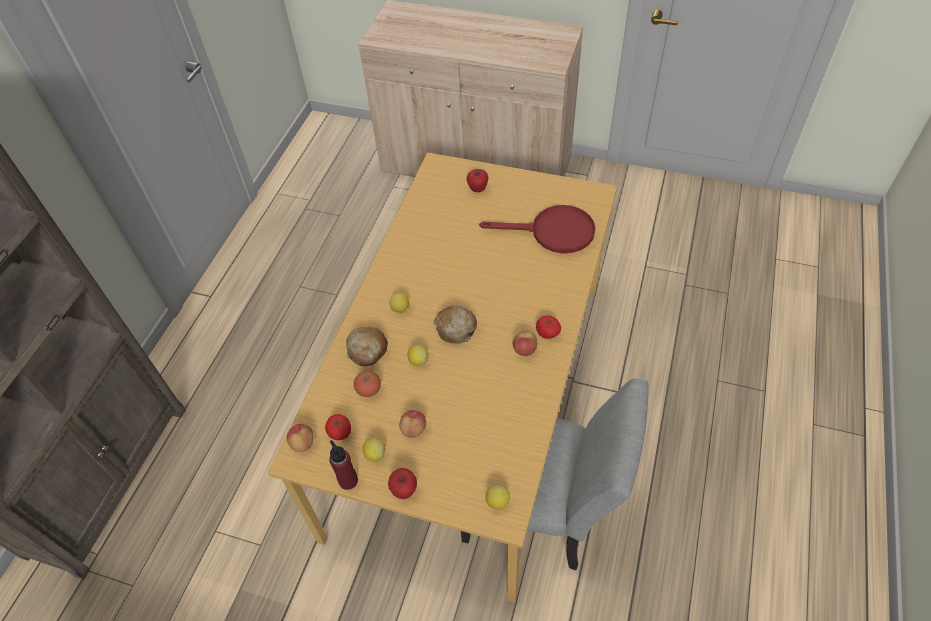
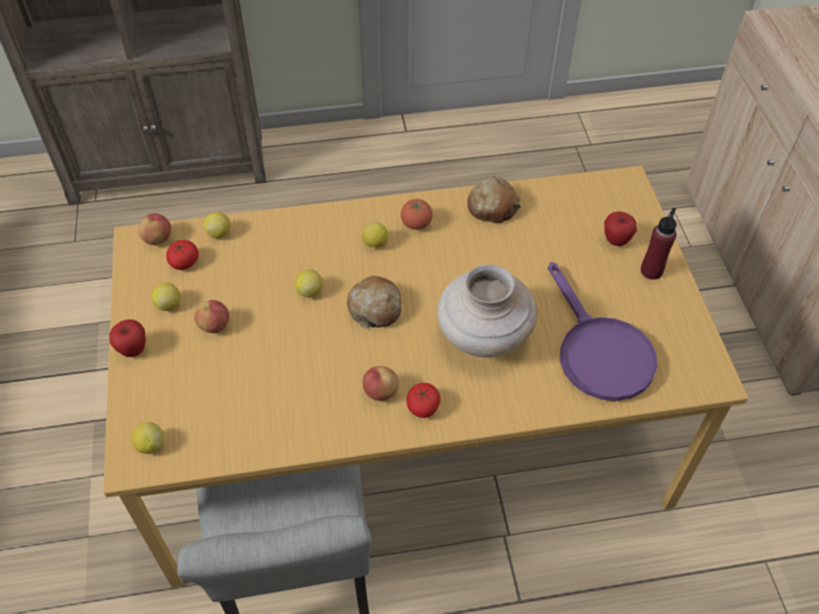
camera: 60 degrees right, 0 degrees up
red bottle [329,440,358,490] -> red bottle moved to [641,208,677,280]
bread [346,327,388,366] -> bread moved to [467,176,521,223]
tomato [354,371,381,397] -> tomato moved to [401,198,433,230]
red frying pan [479,205,595,254] -> purple frying pan [548,262,657,401]
none -> lemon [204,212,231,239]
none -> beige vase [437,264,538,358]

